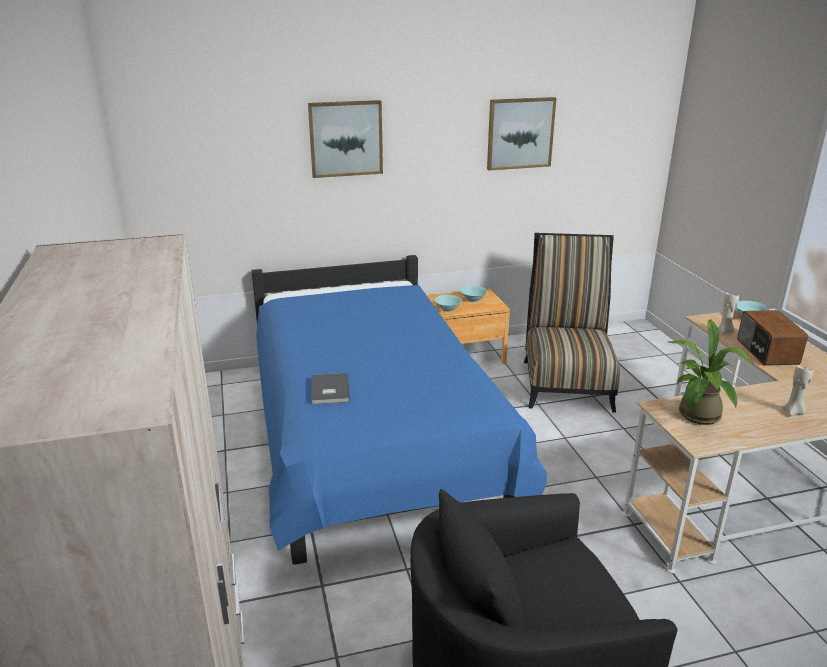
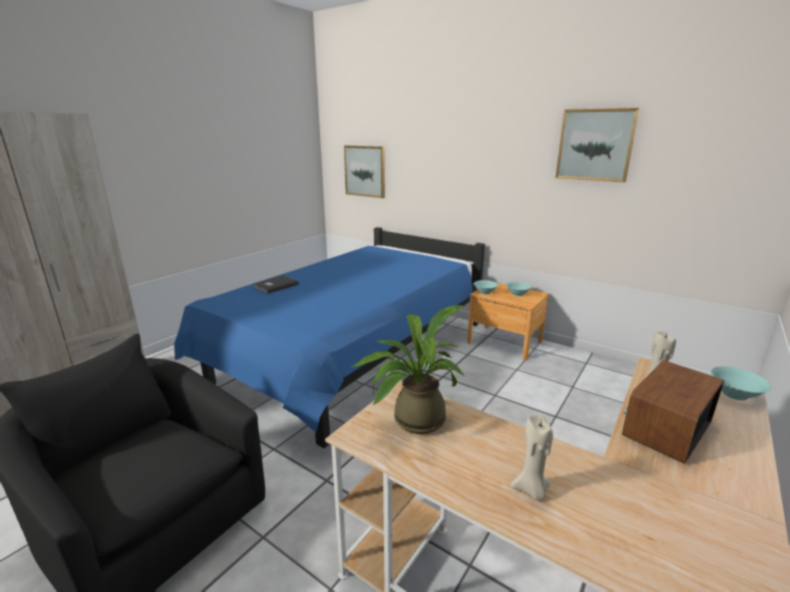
camera: 50 degrees right, 5 degrees down
picture [308,100,383,178] -> picture moved to [344,146,385,198]
chair [524,233,620,413] -> none

